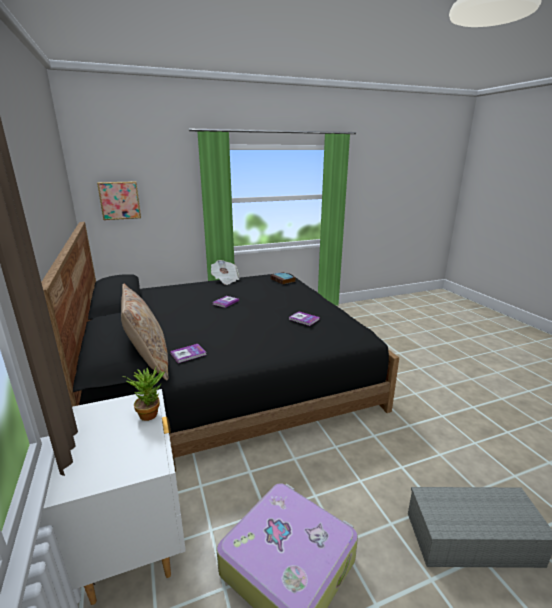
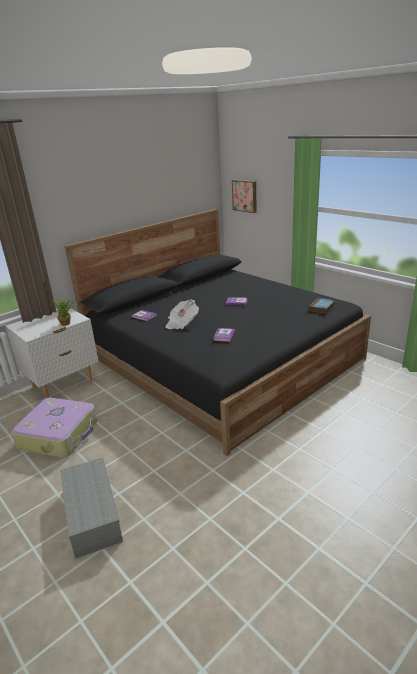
camera: 70 degrees right, 5 degrees up
beige pillow [121,284,168,380] -> none
newspaper [211,260,239,285] -> newspaper moved to [165,300,199,329]

